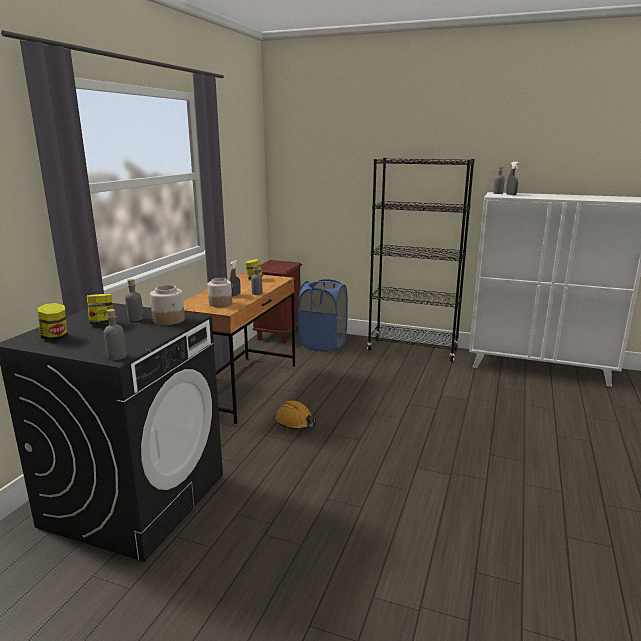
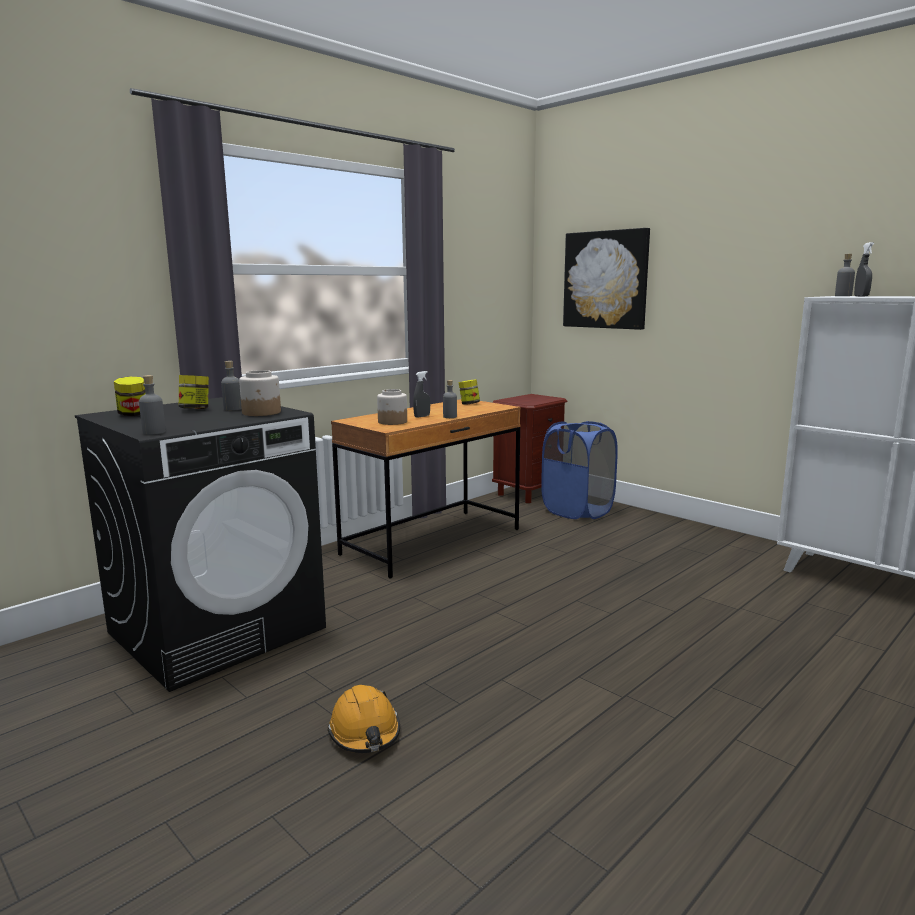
camera: 25 degrees right, 5 degrees down
orange hard hat [276,401,316,430] -> orange hard hat moved to [328,685,400,753]
black bookcase [367,158,475,362] -> none
none -> picture [563,228,650,330]

